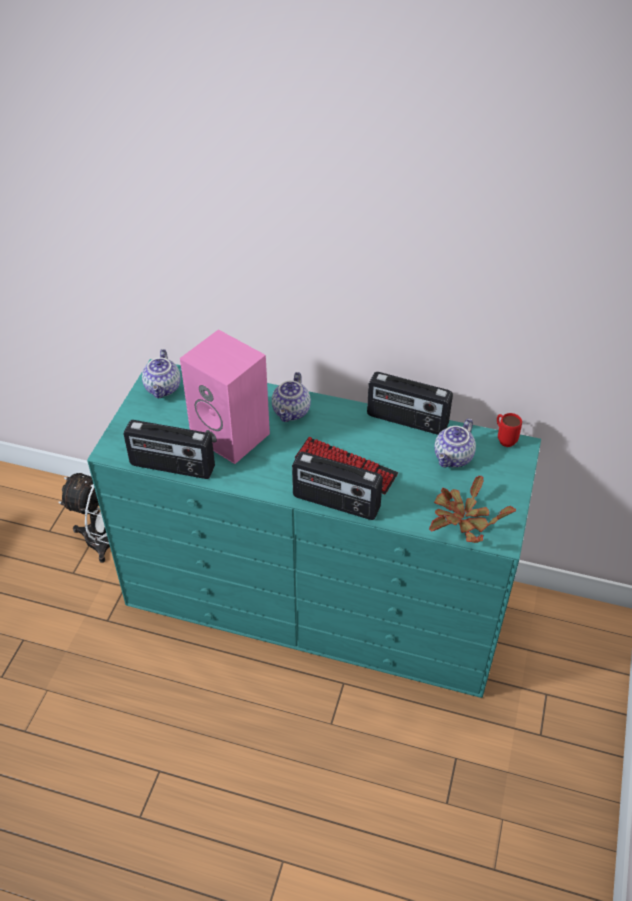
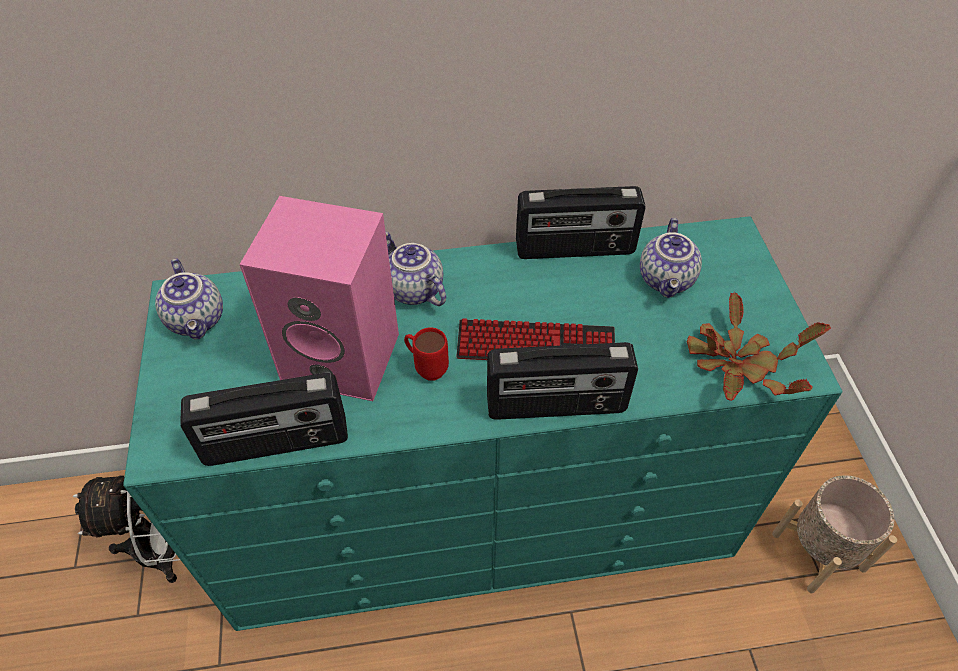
camera: 25 degrees left, 5 degrees up
teapot [272,372,311,422] -> teapot turned 150 degrees clockwise [385,231,446,306]
red mug [497,413,522,447] -> red mug moved to [404,327,449,381]
none -> beige planter [772,475,897,593]

